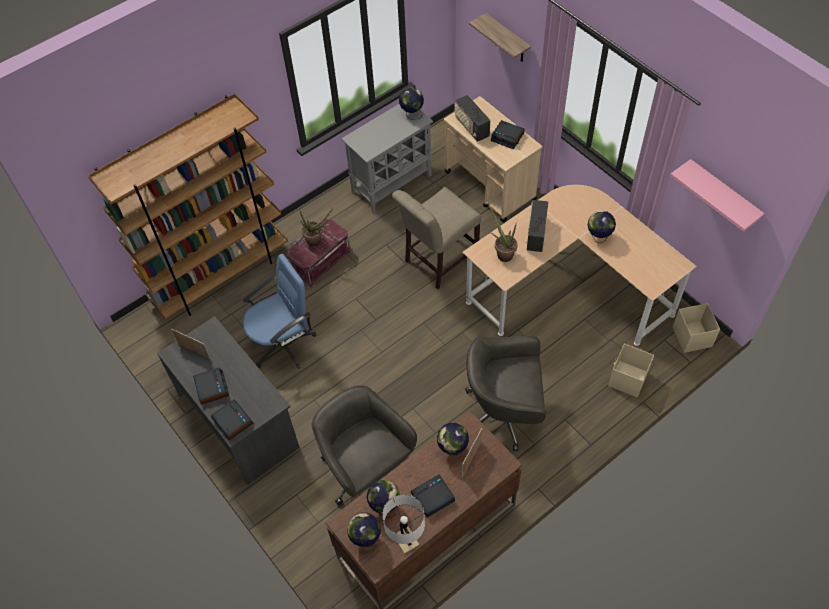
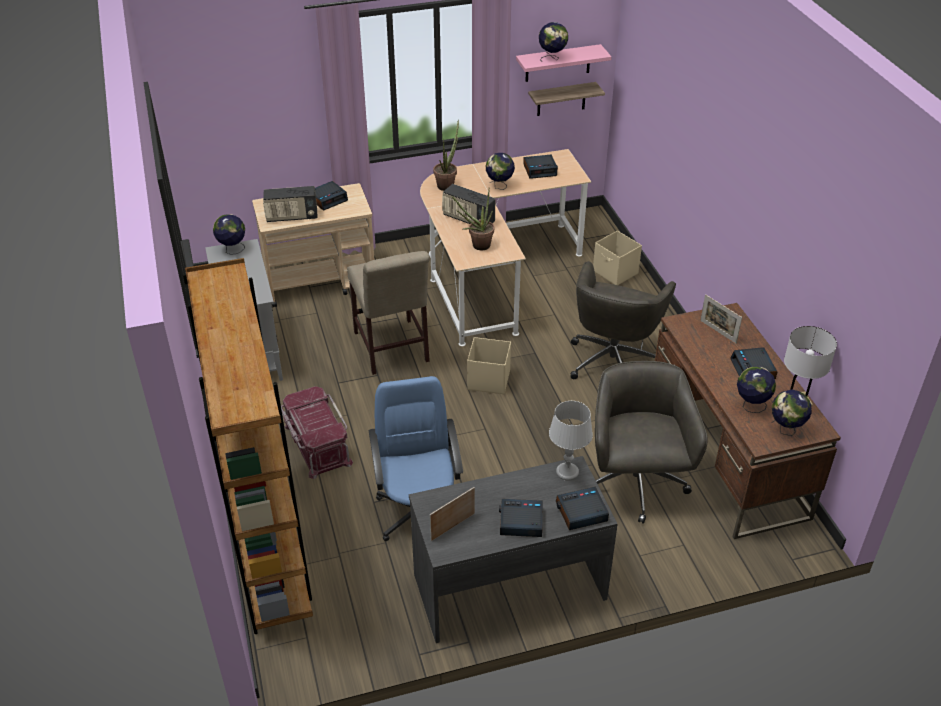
camera: 70 degrees left, 15 degrees down
potted plant [299,208,333,246] -> potted plant moved to [433,119,459,191]
grey office chair [312,385,417,505] -> grey office chair turned 105 degrees clockwise [595,361,708,524]
globe [437,423,469,455] -> globe moved to [539,22,568,60]
shelf [469,13,531,62] -> shelf moved to [528,82,605,116]
beige storage box [673,303,720,353] -> beige storage box moved to [467,337,511,394]
none -> alarm clock [523,155,558,179]
none -> grey table lamp [549,401,593,481]

